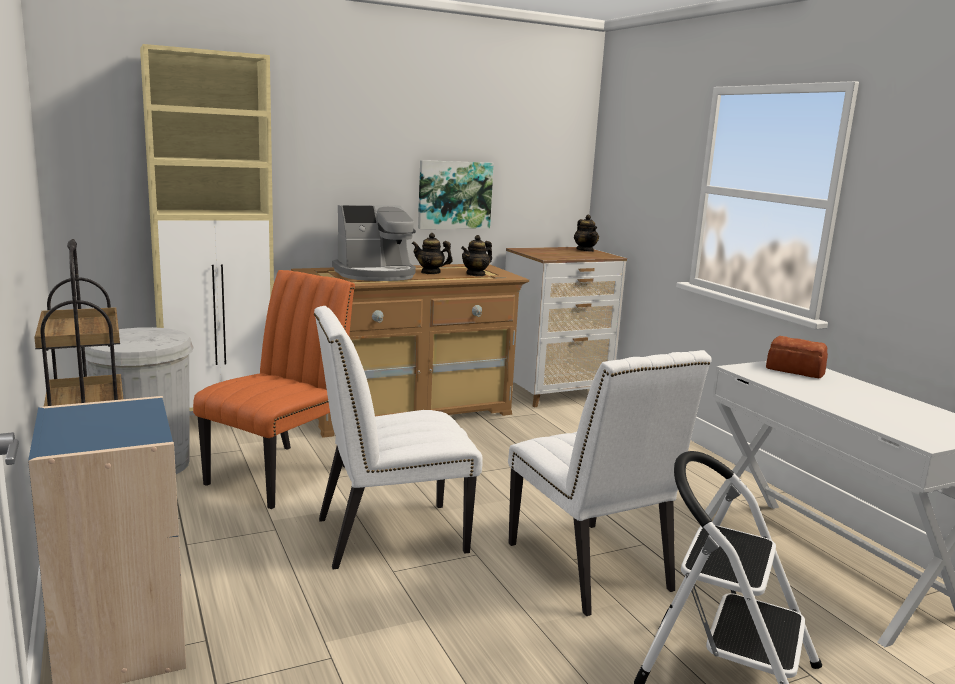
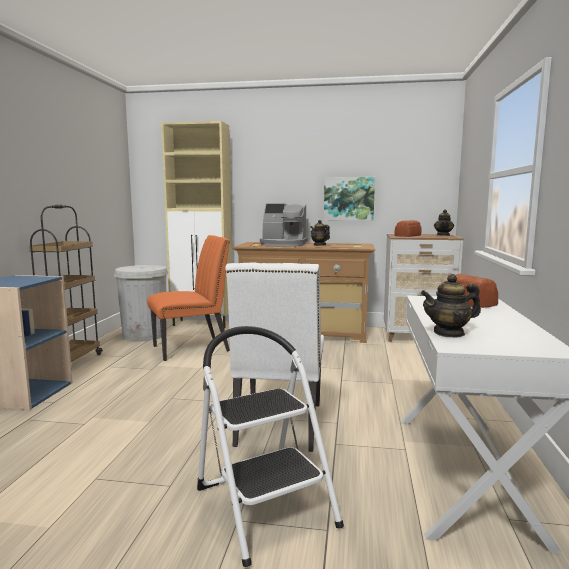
camera: 35 degrees right, 5 degrees down
white chair [314,306,483,569] -> none
teapot [461,235,492,276] -> teapot moved to [421,274,481,338]
none -> bread [395,220,422,237]

